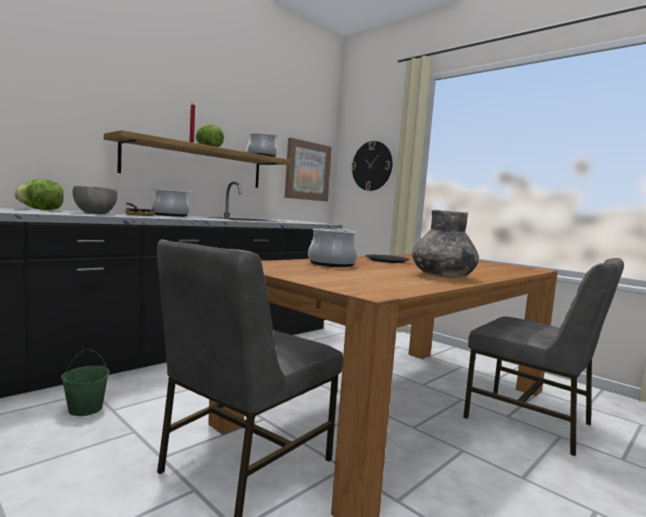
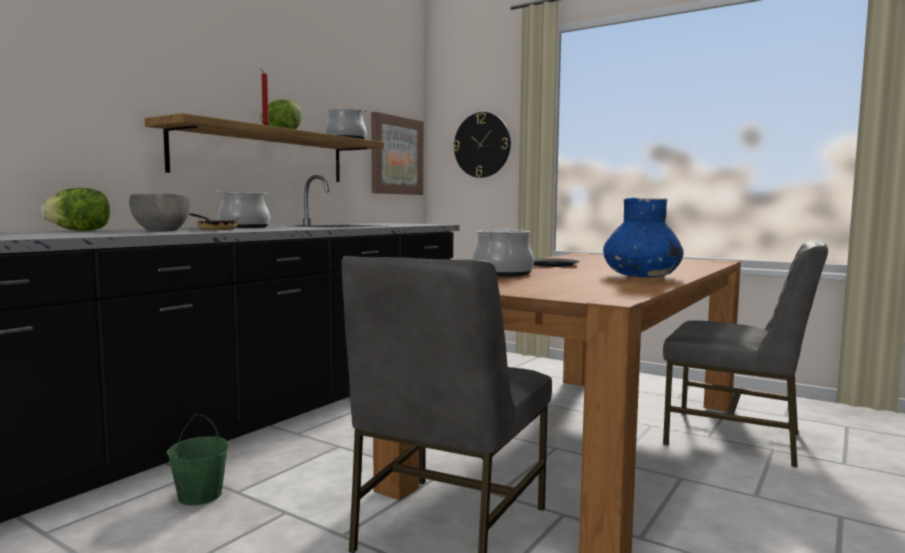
camera: 10 degrees left, 0 degrees up
grey vase [412,210,479,278] -> blue vase [603,198,683,277]

